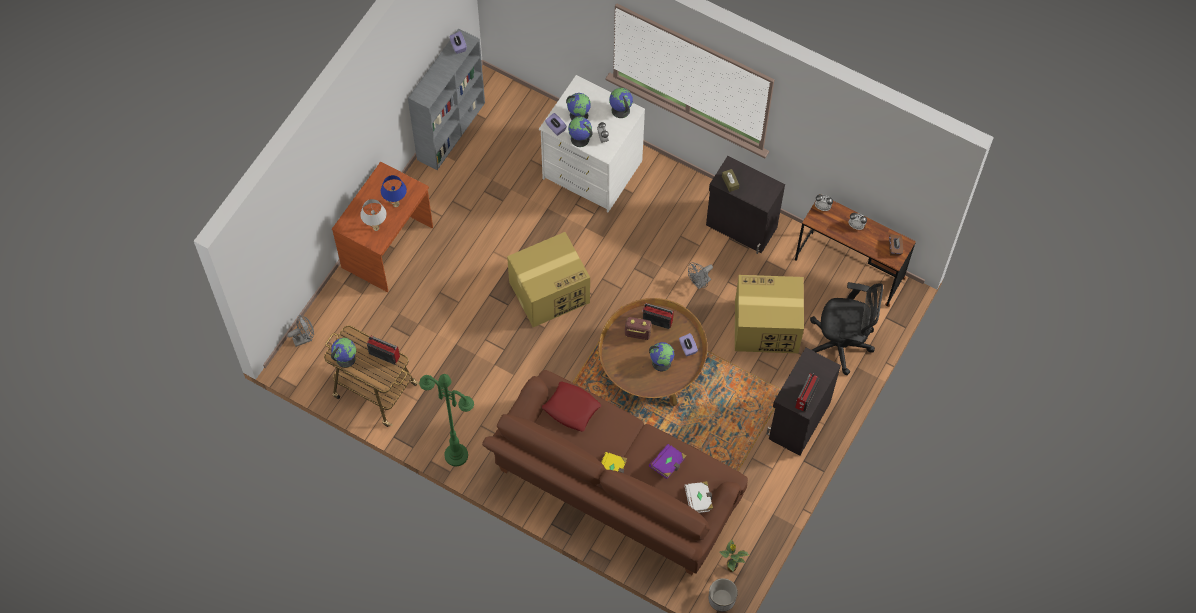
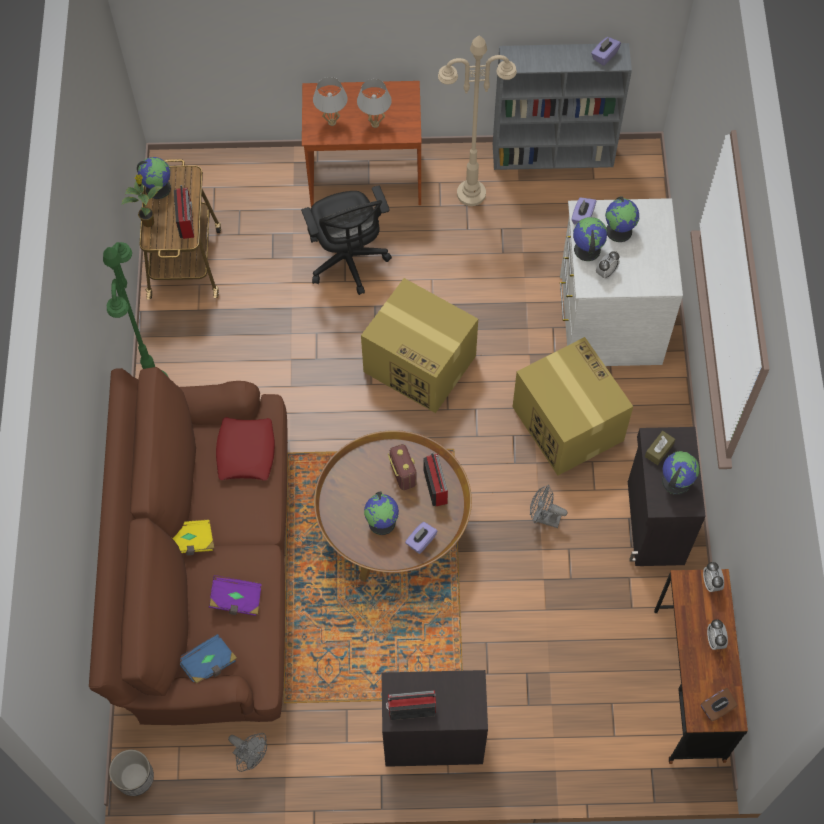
camera: 60 degrees right, 0 degrees up
grey fan [287,315,314,347] -> grey fan moved to [228,733,267,772]
blue table lamp [381,175,407,207] -> white table lamp [357,79,392,128]
globe [609,88,633,118] -> globe moved to [662,451,699,495]
white book [684,481,713,513] -> blue book [180,634,237,684]
potted plant [720,539,749,572] -> potted plant moved to [121,174,163,227]
cardboard box [735,275,804,353] -> cardboard box moved to [513,337,633,475]
black office chair [810,282,883,375] -> black office chair moved to [301,185,392,295]
none -> beige floor lamp [438,35,517,206]

